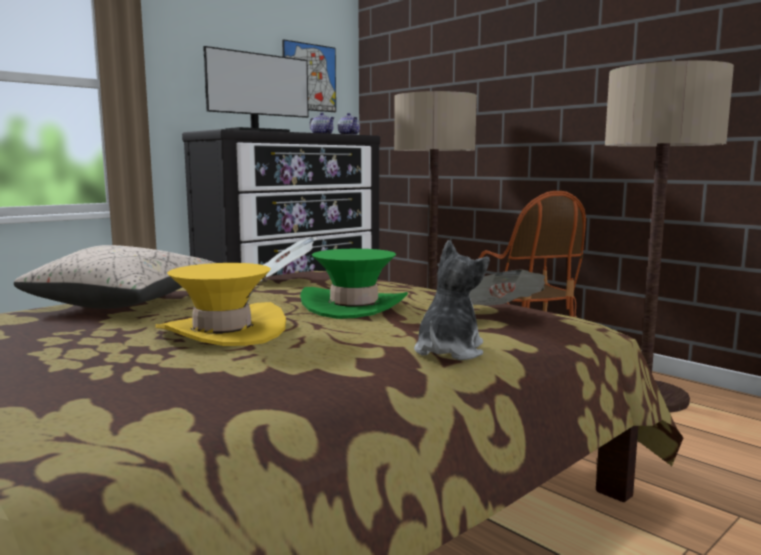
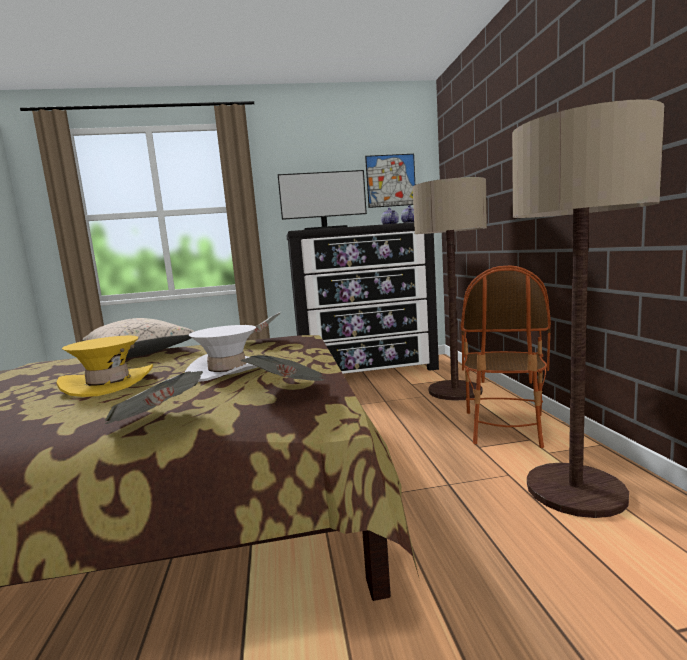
camera: 35 degrees right, 0 degrees up
green hat [300,249,408,319] -> white hat [185,325,257,382]
plush toy [414,240,490,360] -> newspaper [105,371,203,424]

